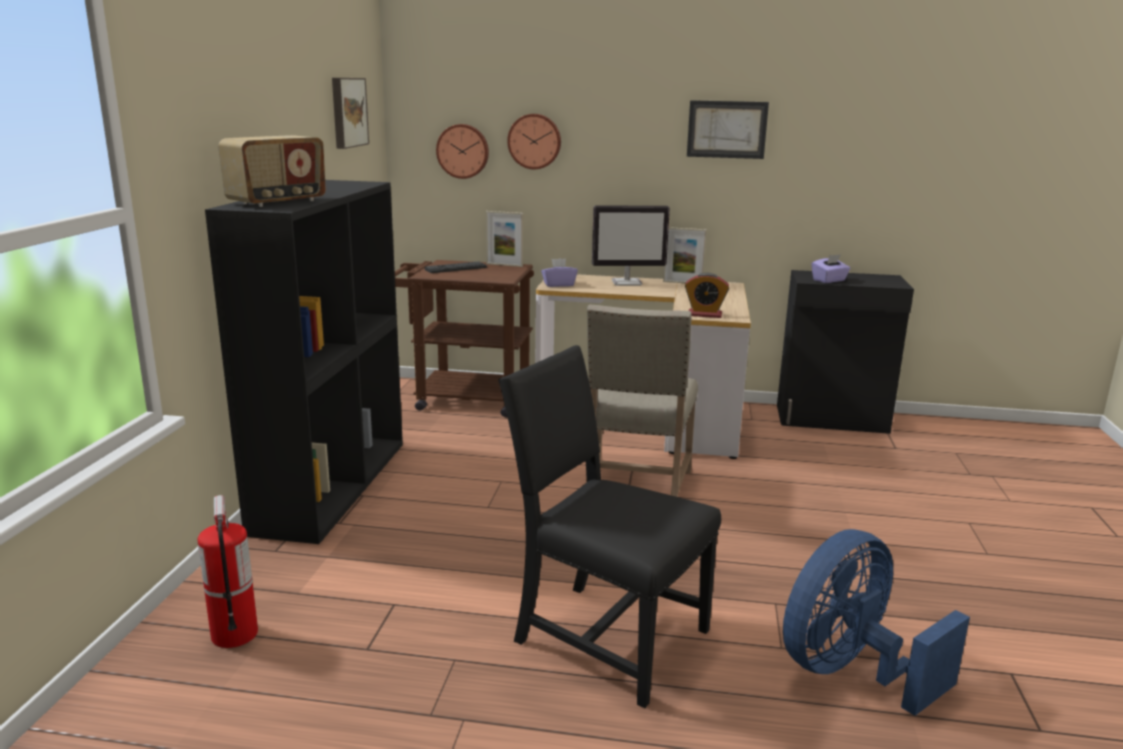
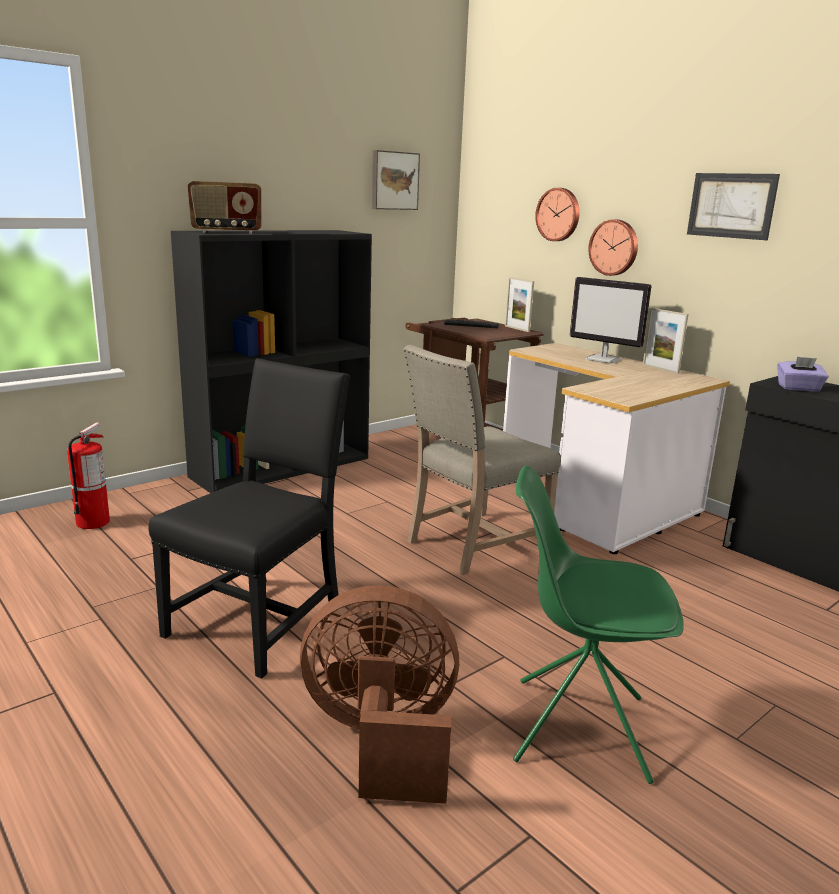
camera: 40 degrees right, 0 degrees up
wall clock [436,124,489,179] -> wall clock moved to [588,219,638,276]
black chair [498,345,721,708] -> black chair turned 45 degrees clockwise [149,358,350,679]
purple tissue box [541,258,578,287] -> none
alarm clock [685,273,729,318] -> none
blue fan [783,529,970,716] -> brown fan [300,585,459,804]
none -> green chair [513,465,684,784]

